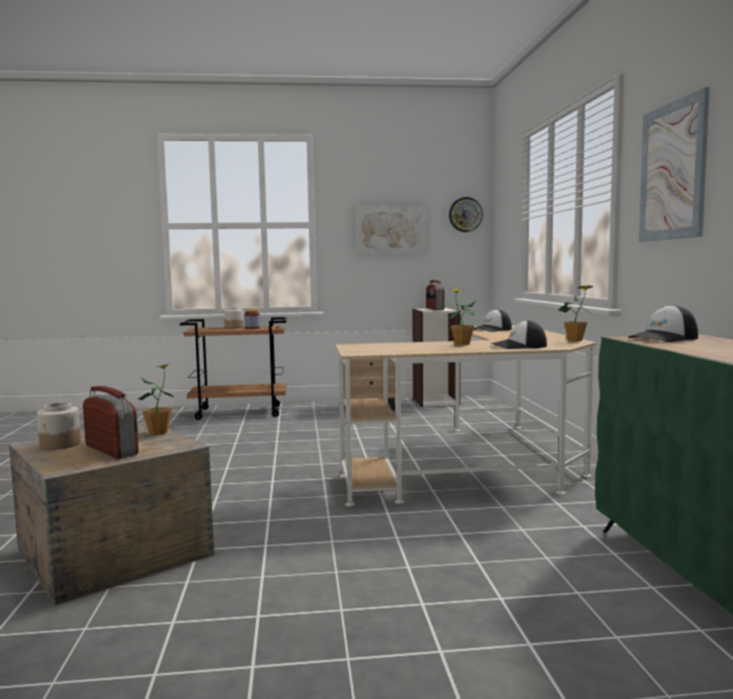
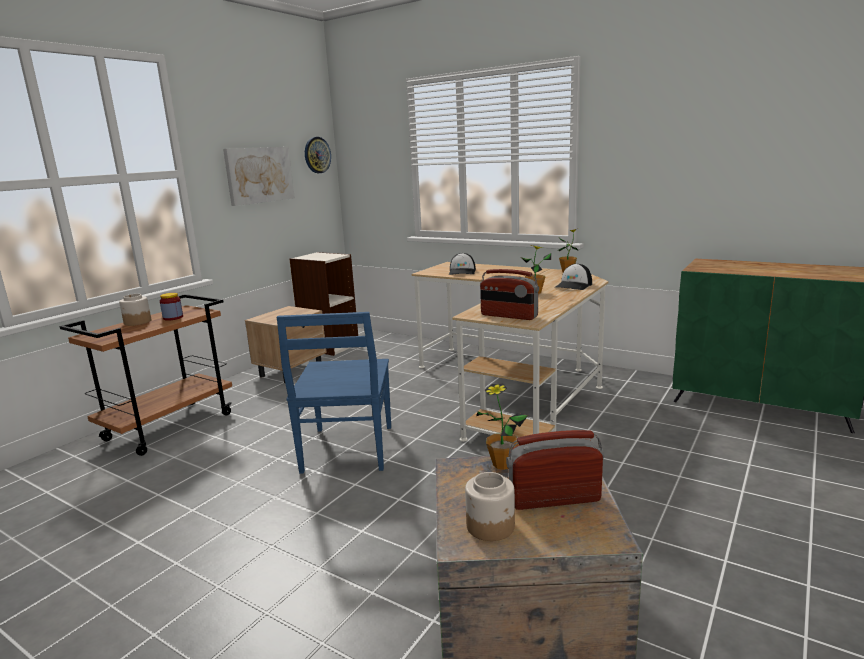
camera: 50 degrees left, 10 degrees up
radio [426,280,444,310] -> radio moved to [480,269,539,320]
cap [628,305,698,342] -> none
picture [639,87,710,242] -> none
none -> blue chair [277,312,391,474]

